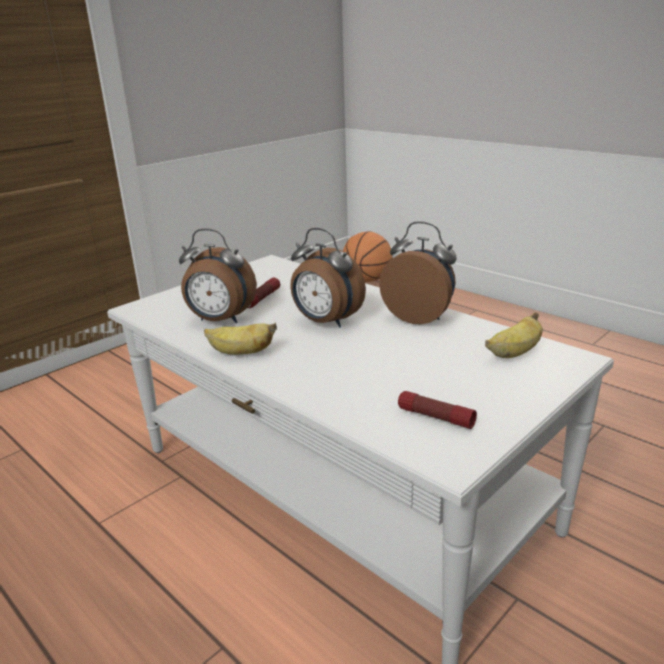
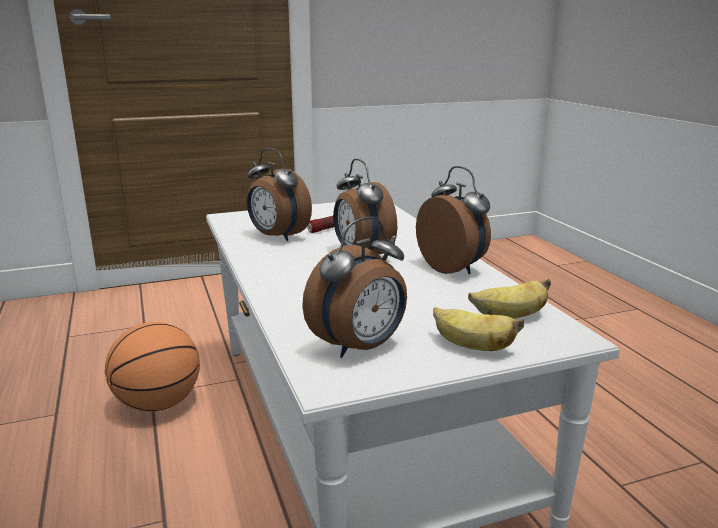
camera: 25 degrees right, 5 degrees down
banana [204,323,277,355] -> banana moved to [433,307,524,351]
basketball [343,231,393,282] -> basketball moved to [105,322,200,411]
flashlight [398,391,477,429] -> alarm clock [302,217,407,358]

